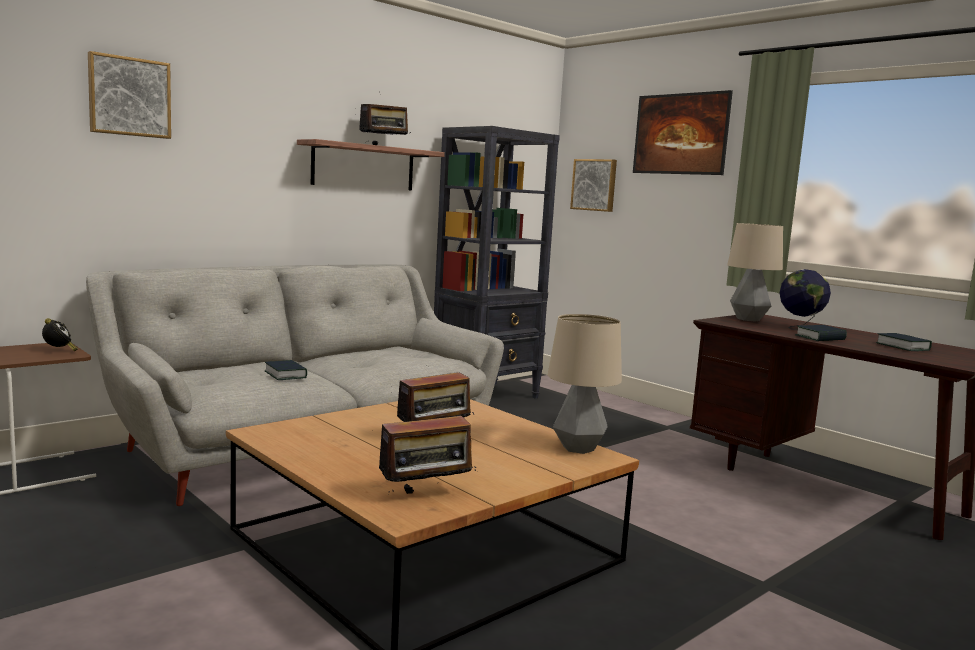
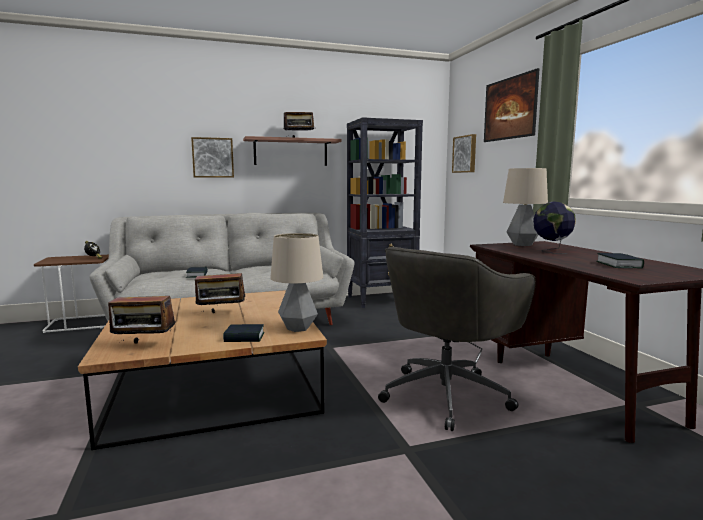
camera: 25 degrees right, 0 degrees up
picture [88,51,171,139] -> picture moved to [191,137,234,178]
book [795,325,847,341] -> book moved to [223,324,264,342]
none -> grey office chair [378,247,536,431]

